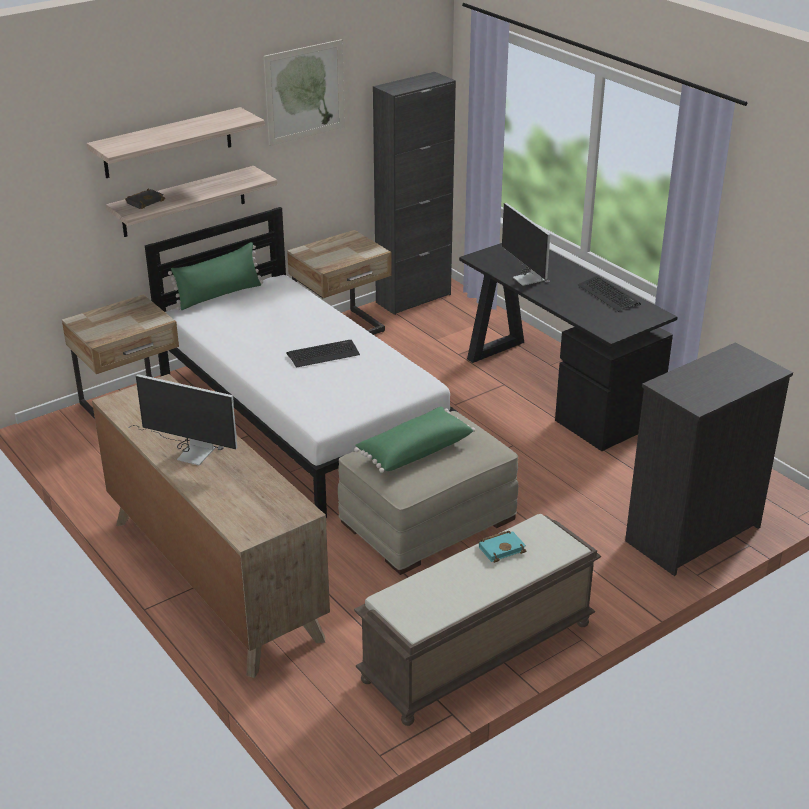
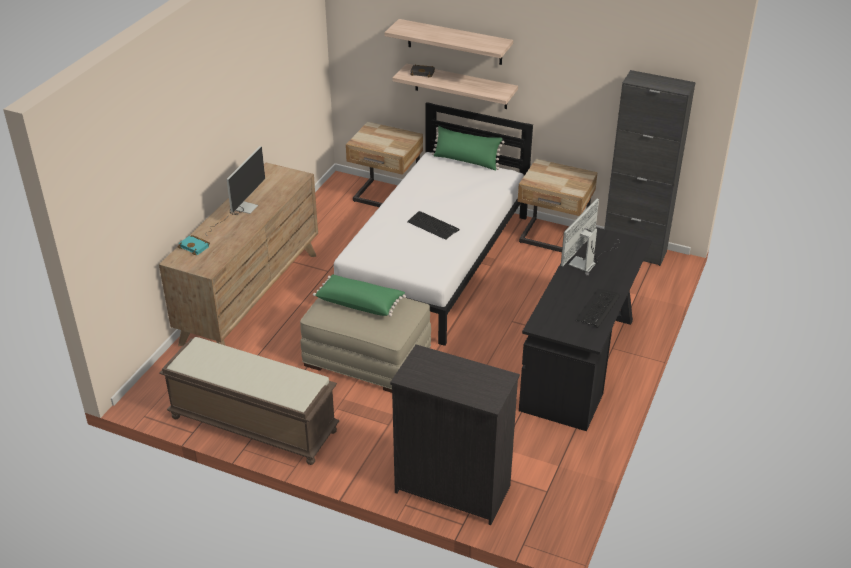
camera: 60 degrees right, 5 degrees up
monitor [128,374,237,465] -> monitor turned 150 degrees counterclockwise [206,146,265,236]
picture [263,39,345,146] -> none
turquoise book [478,531,526,563] -> turquoise book moved to [177,235,210,255]

